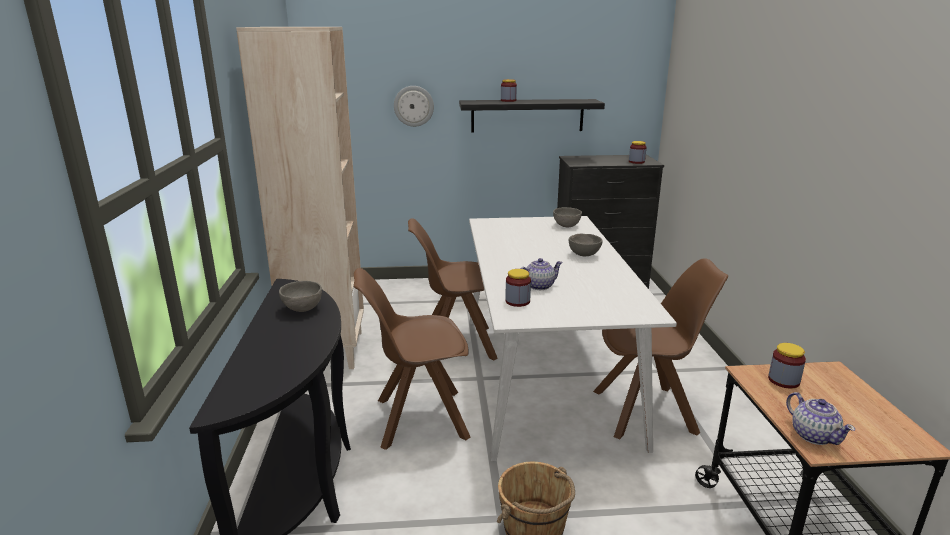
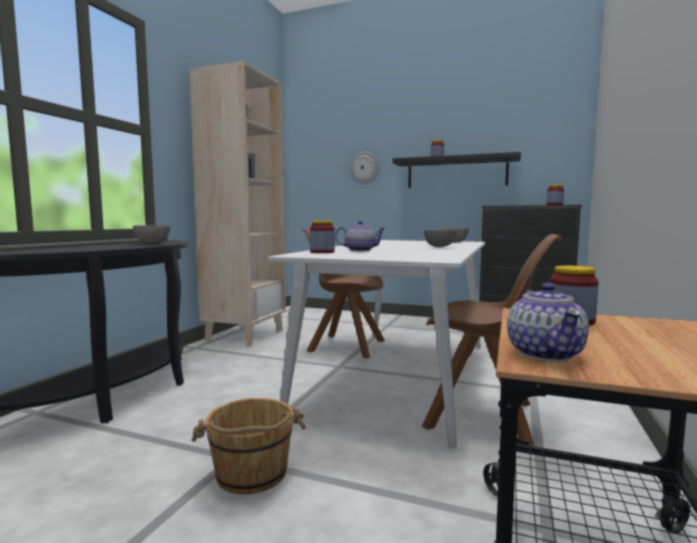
camera: 25 degrees right, 15 degrees down
brown chair [354,268,470,450] -> none

